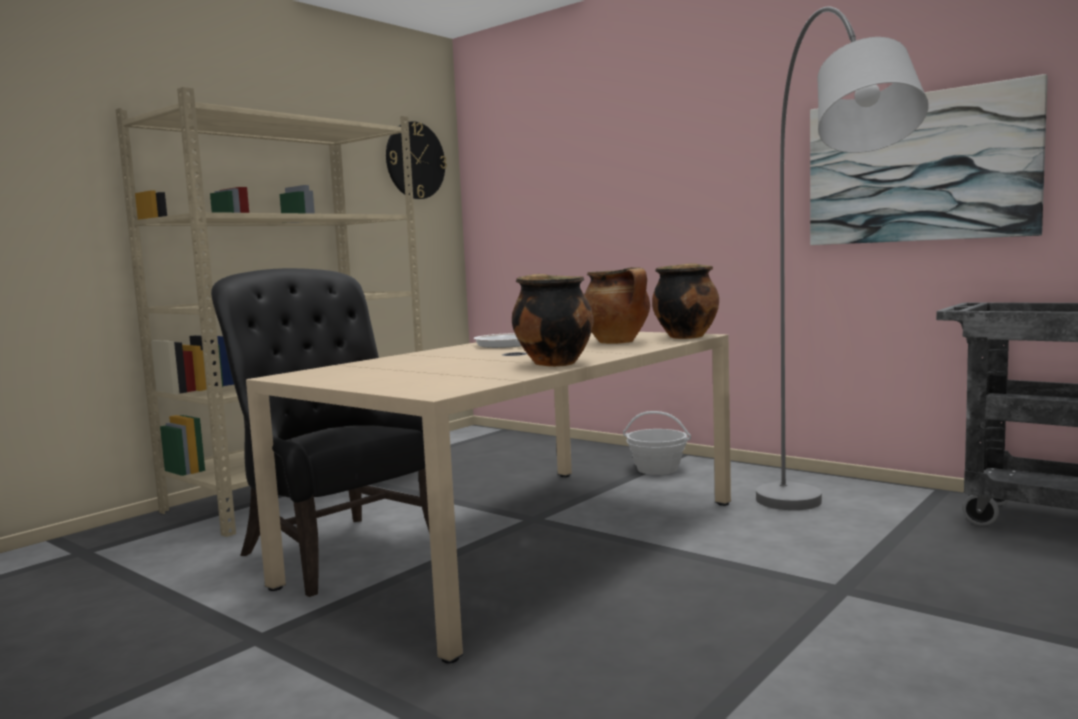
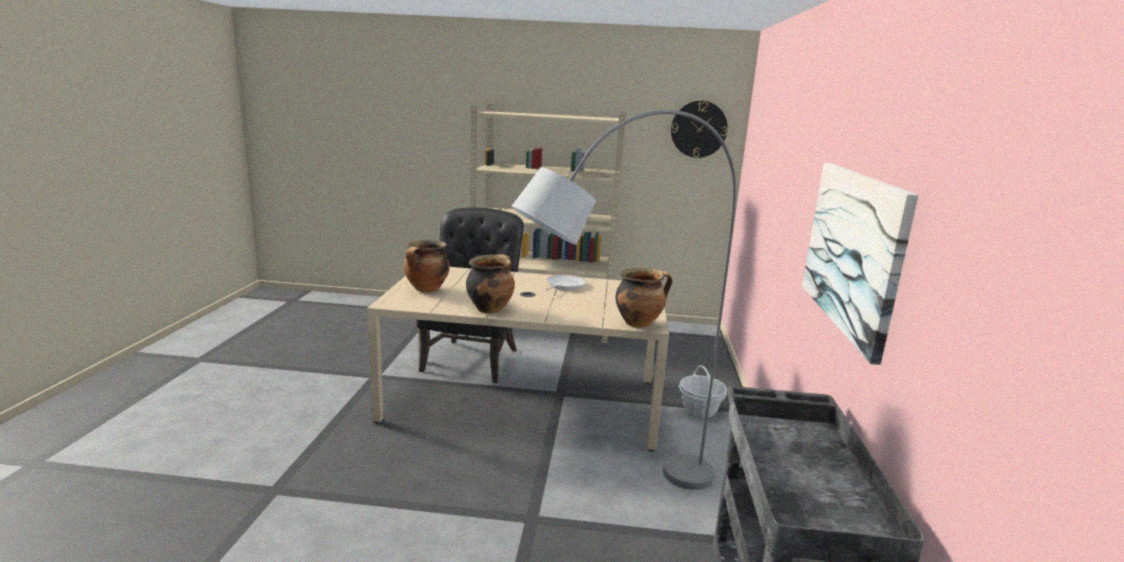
camera: 55 degrees right, 10 degrees up
cooking pot [584,267,650,344] -> cooking pot moved to [403,240,450,293]

